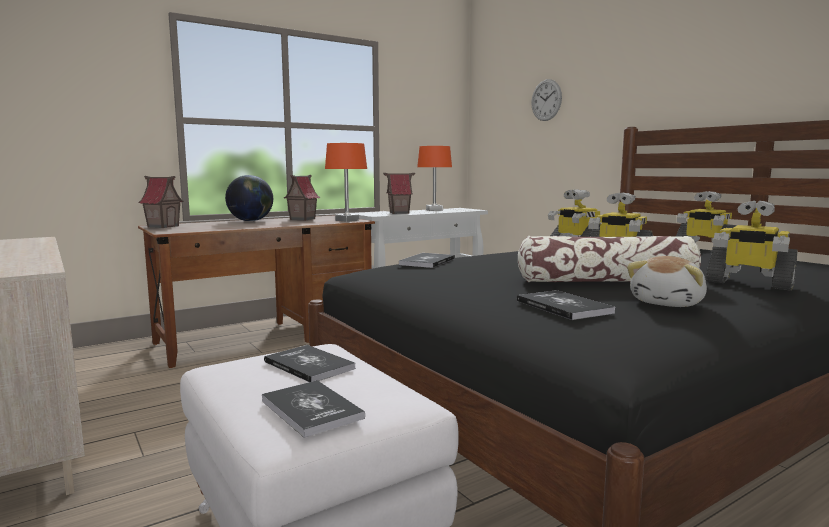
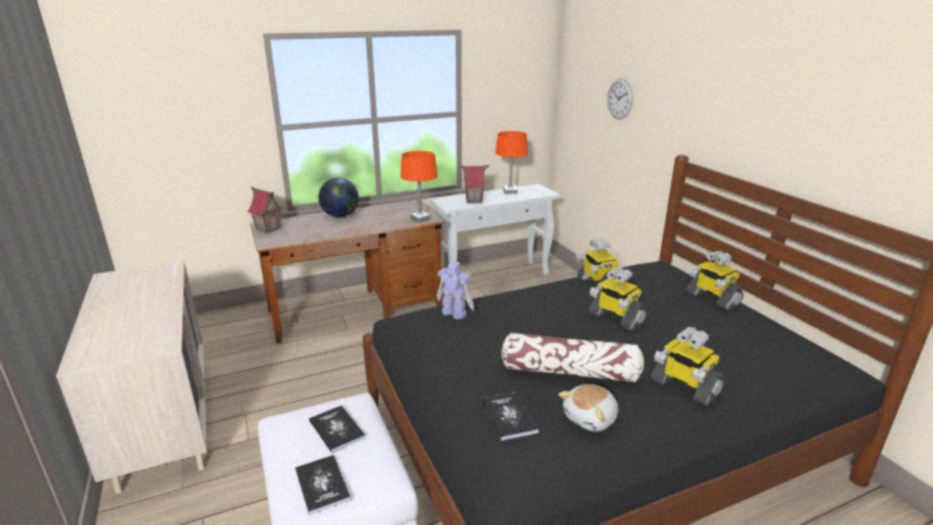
camera: 10 degrees right, 15 degrees up
toy house [284,175,320,221] -> none
book [399,253,455,268] -> toy robot [437,262,474,319]

